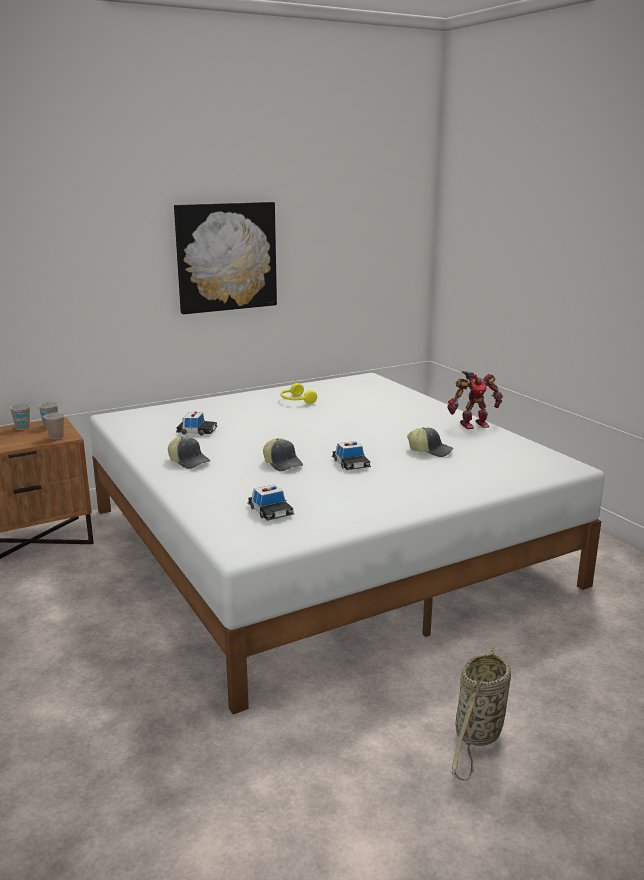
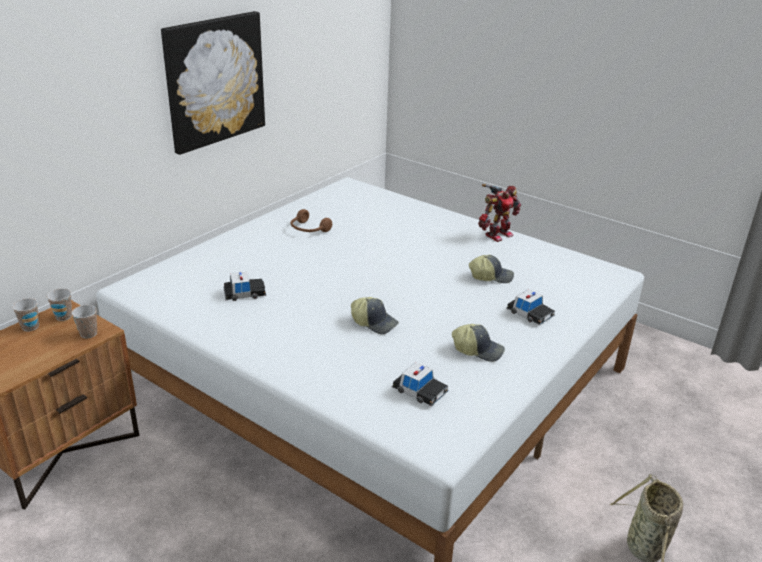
camera: 25 degrees left, 10 degrees up
cap [168,436,210,469] -> cap moved to [452,324,505,362]
yellow headphones [280,383,317,404] -> brown headphones [291,209,332,232]
toy car [332,441,371,470] -> toy car moved to [506,289,555,325]

